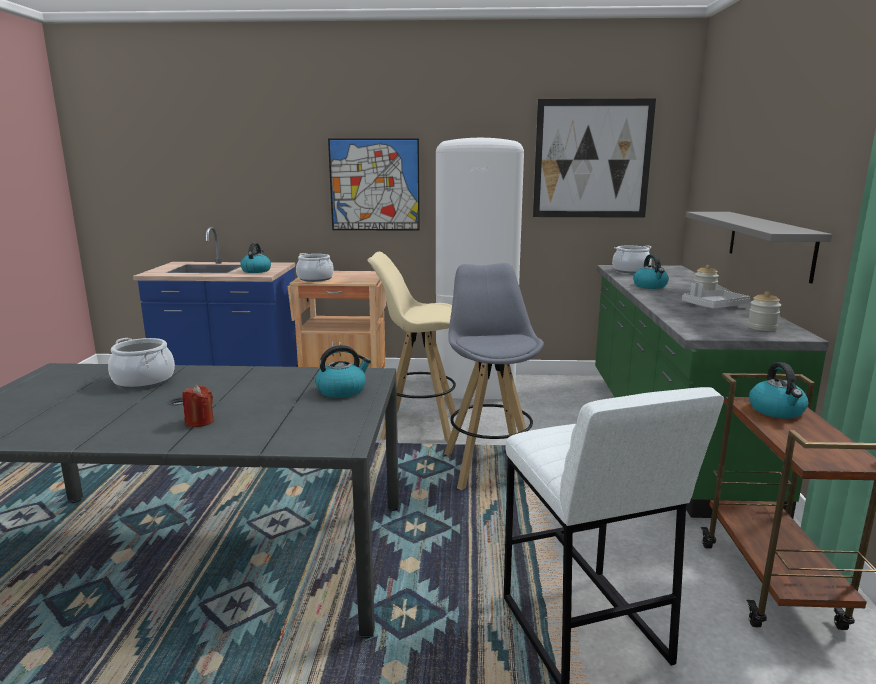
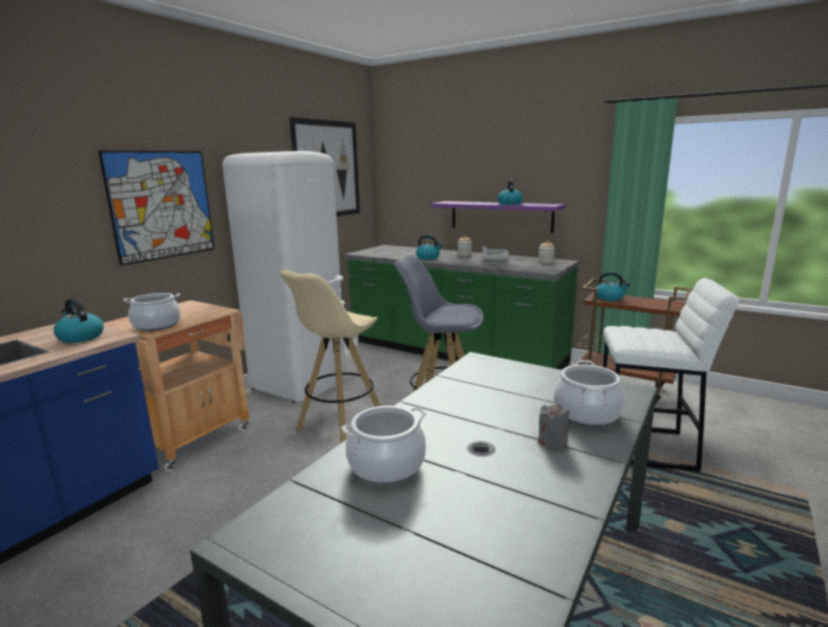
camera: 60 degrees left, 0 degrees up
red candle [183,385,214,427] -> grey candle [538,403,570,448]
kettle [315,345,371,398] -> kettle moved to [498,179,523,205]
cooking pot [612,245,652,274] -> cooking pot moved to [554,360,625,426]
grey shelf [686,212,832,283] -> purple shelf [430,201,566,233]

